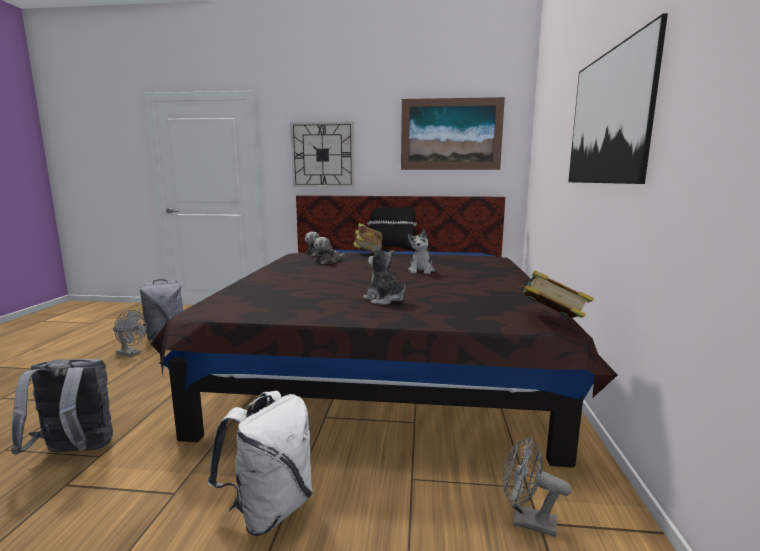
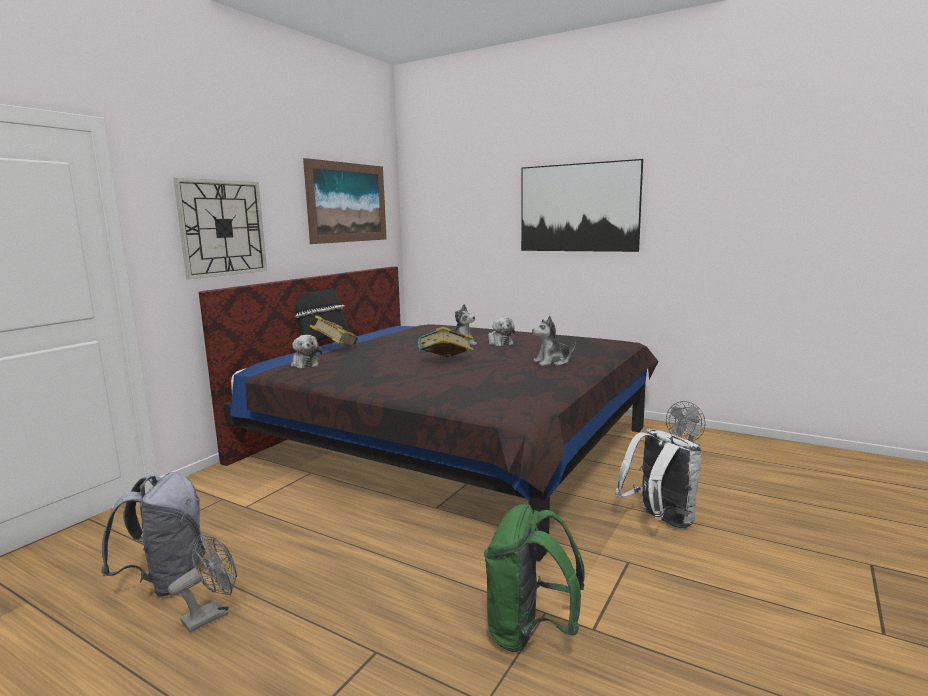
camera: 65 degrees left, 0 degrees up
grey backpack [11,359,113,455] -> green backpack [484,504,585,652]
plush toy [314,237,345,264] -> plush toy moved to [488,317,515,346]
book [519,270,594,318] -> book moved to [418,327,473,358]

